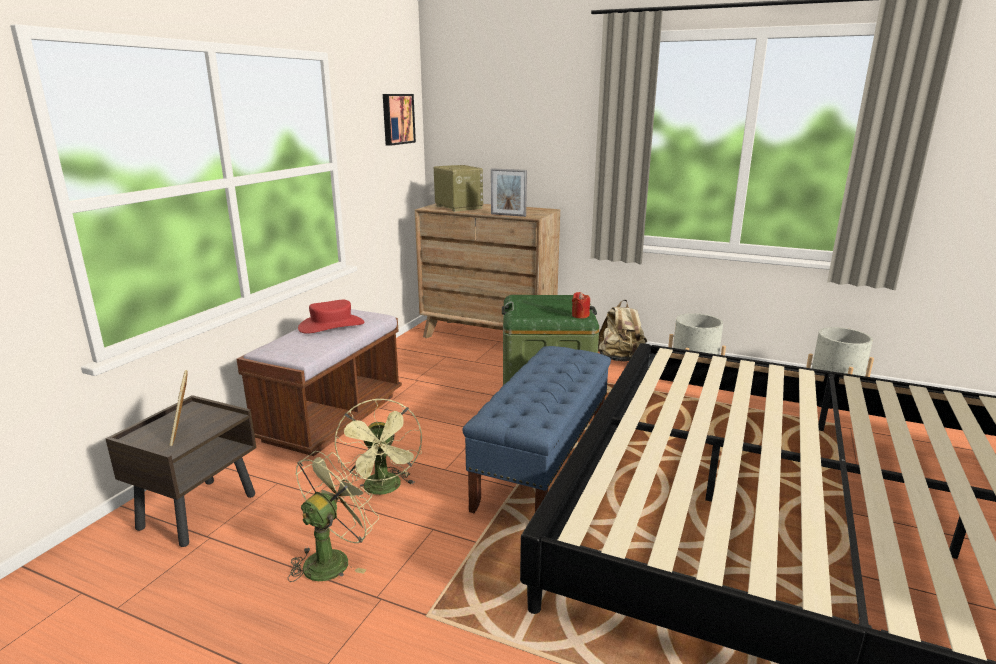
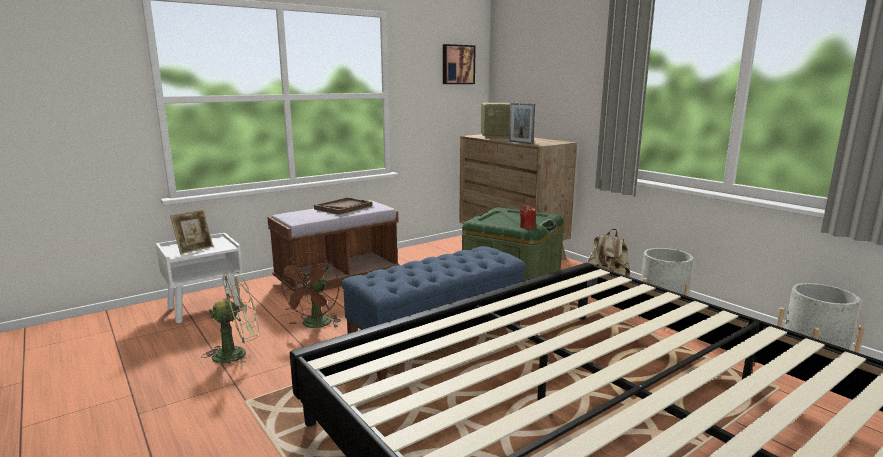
camera: 30 degrees right, 5 degrees down
brown nightstand [105,395,256,547] -> white nightstand [156,233,243,323]
picture frame [169,370,188,446] -> picture frame turned 150 degrees counterclockwise [170,210,213,254]
red hat [298,300,364,334] -> brown tray [314,197,372,215]
green fan [335,399,422,496] -> brown fan [276,252,341,328]

